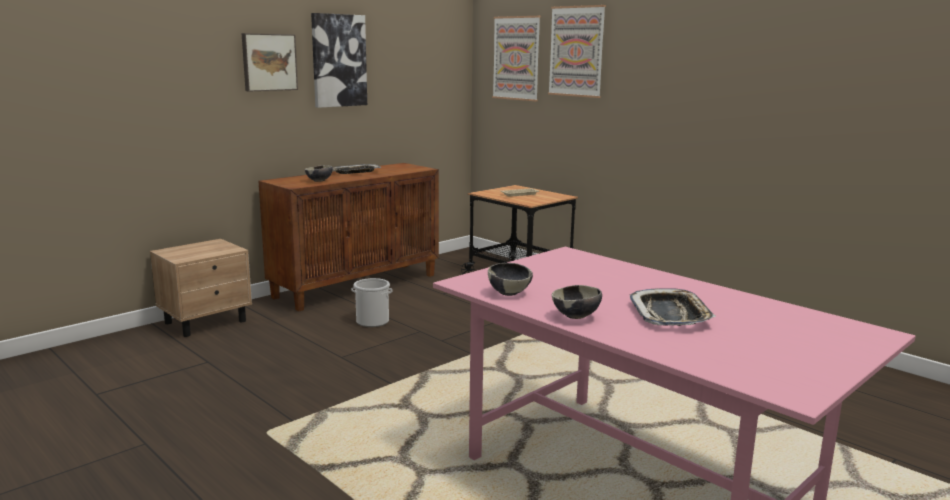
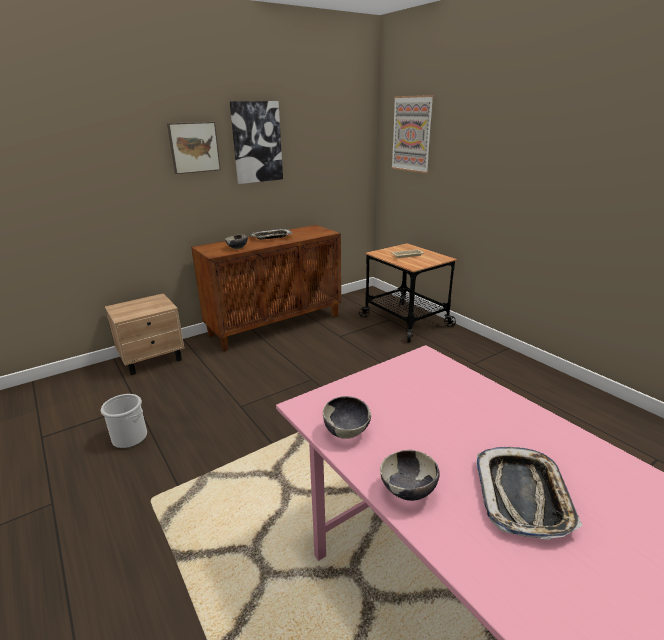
camera: 10 degrees right, 10 degrees up
bucket [351,278,393,327] -> bucket moved to [101,394,147,448]
picture [548,5,606,98] -> none

